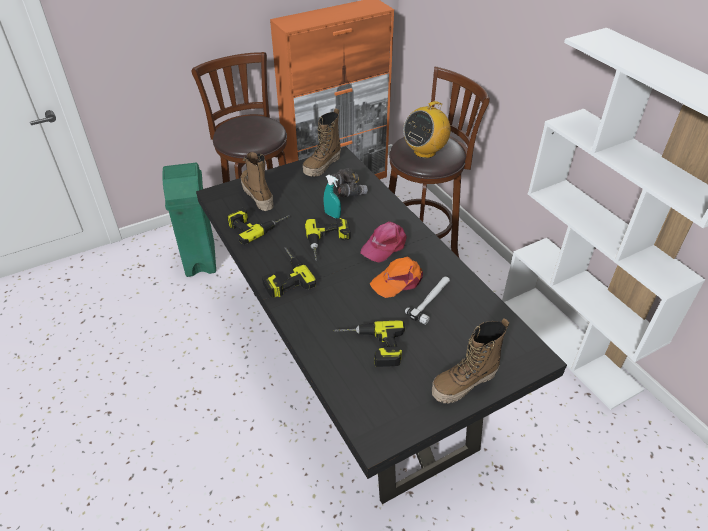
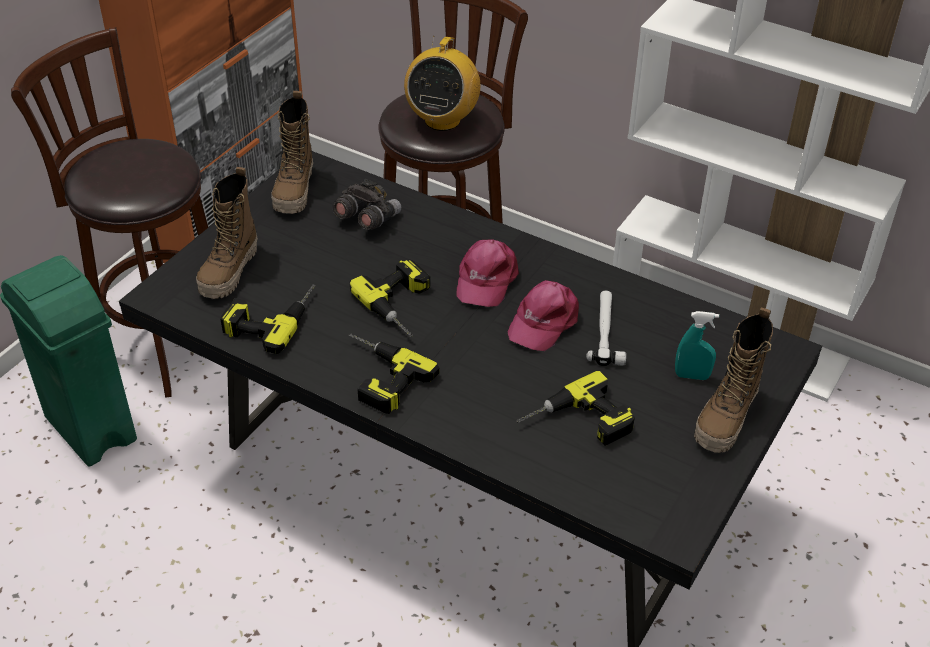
camera: 30 degrees left, 0 degrees up
boot [241,152,274,211] -> boot turned 105 degrees counterclockwise [196,167,258,299]
turquoise spray bottle [324,175,341,219] -> turquoise spray bottle moved to [675,311,719,380]
orange cap [370,256,423,298] -> pink cap [508,280,579,351]

